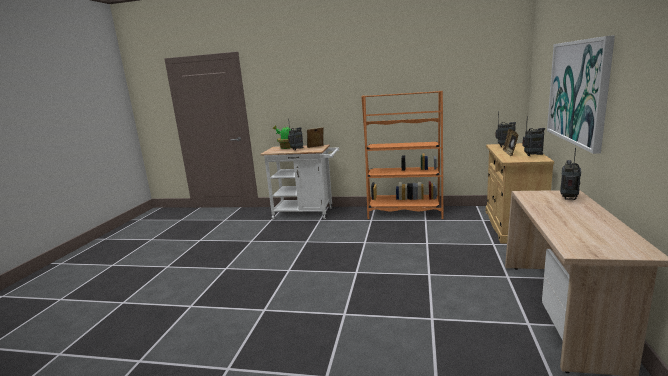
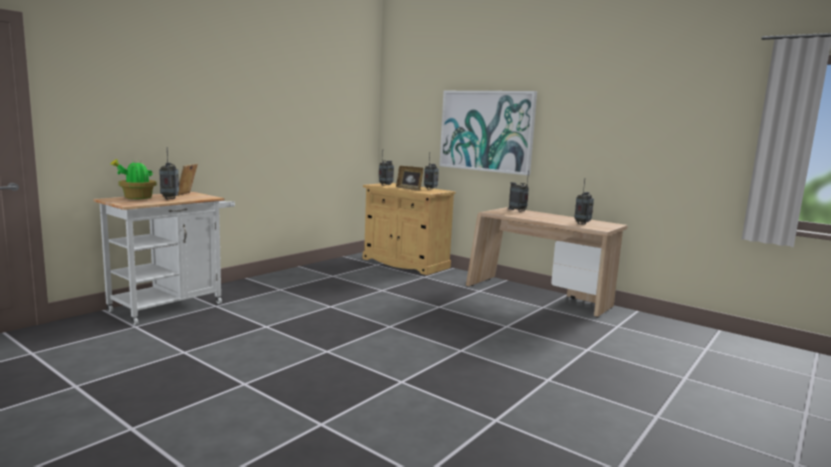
camera: 65 degrees left, 5 degrees down
orange bookcase [362,91,443,219] -> none
none -> radio [574,179,594,225]

